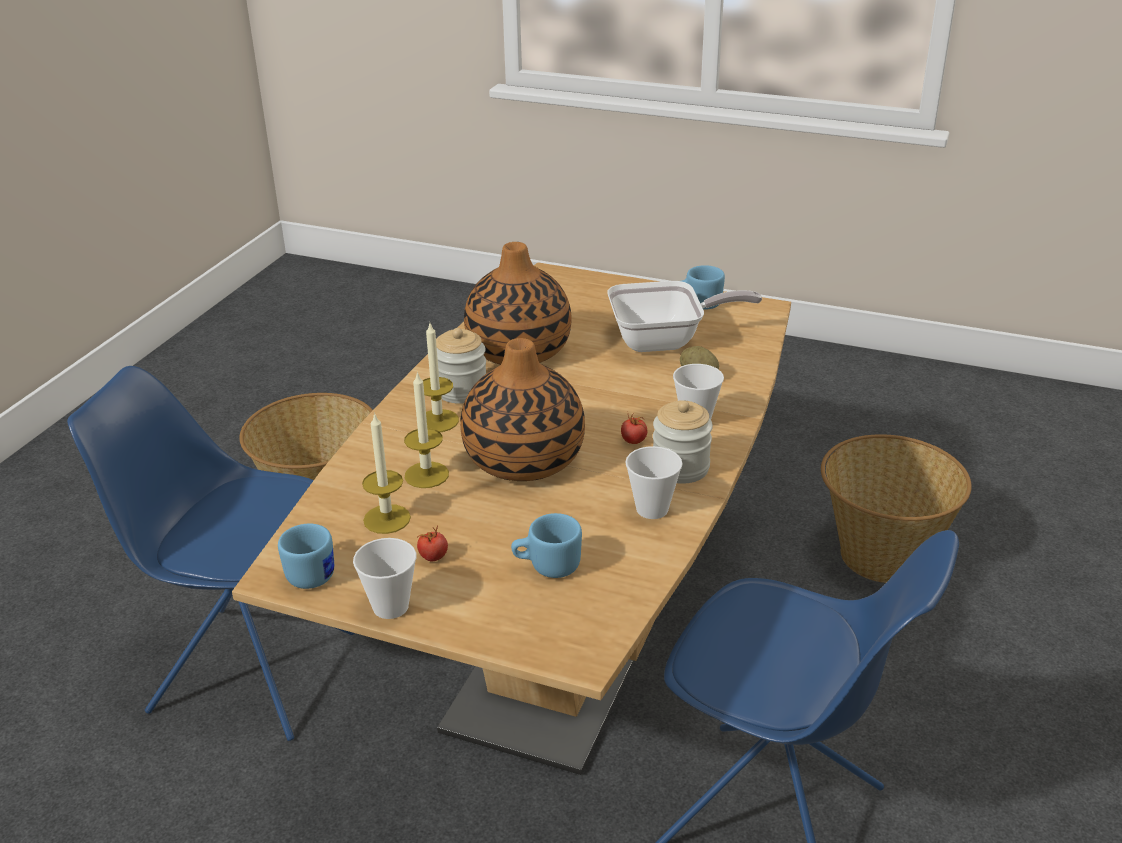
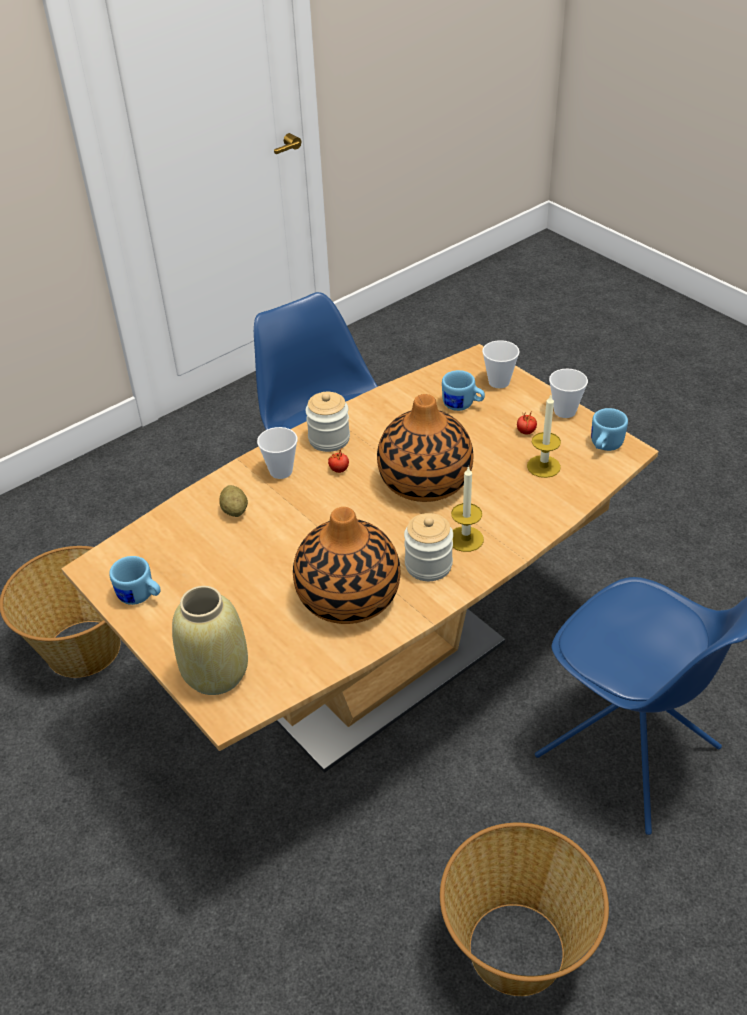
camera: 150 degrees left, 10 degrees up
candle [404,371,449,488] -> none
frying pan [607,281,762,352] -> none
cup [625,446,682,519] -> cup moved to [482,340,520,388]
none -> beige vase [172,586,248,695]

